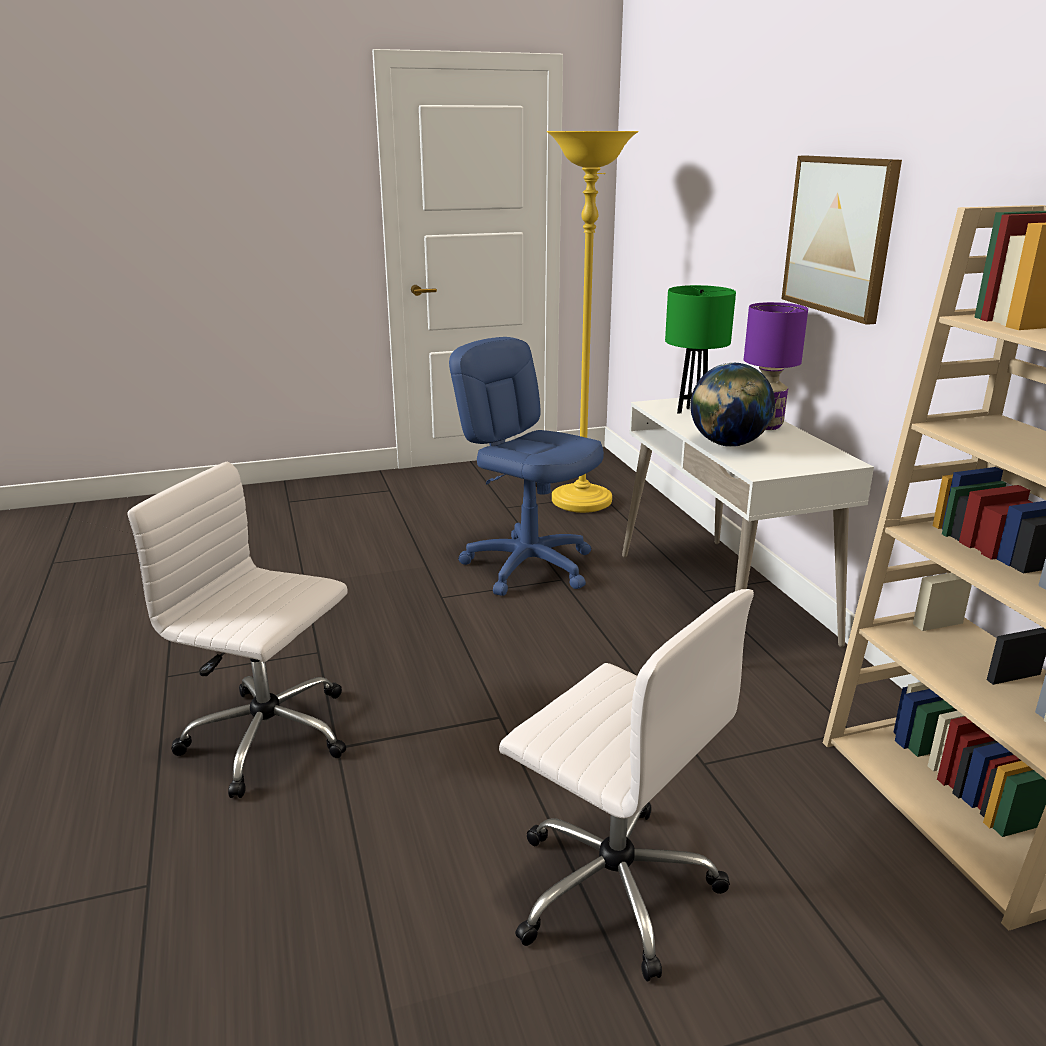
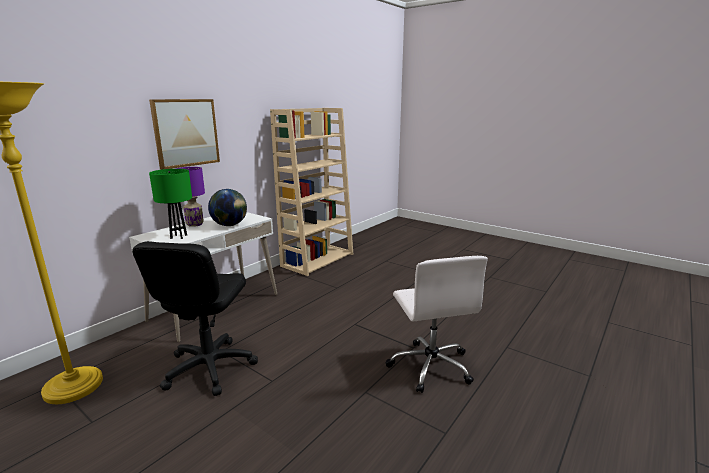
camera: 125 degrees left, 5 degrees down
blue office chair [449,337,604,596] -> black office chair [132,241,258,396]
white office chair [499,589,754,982] -> none

